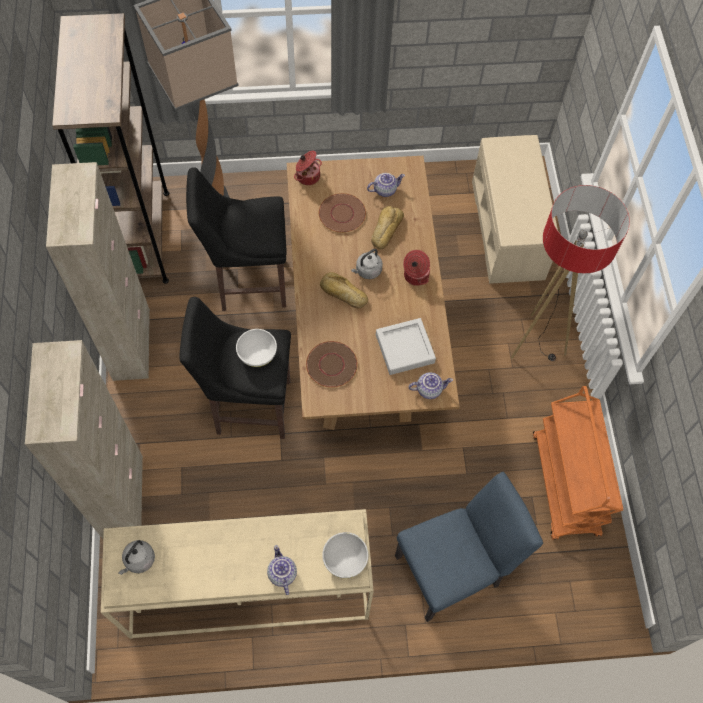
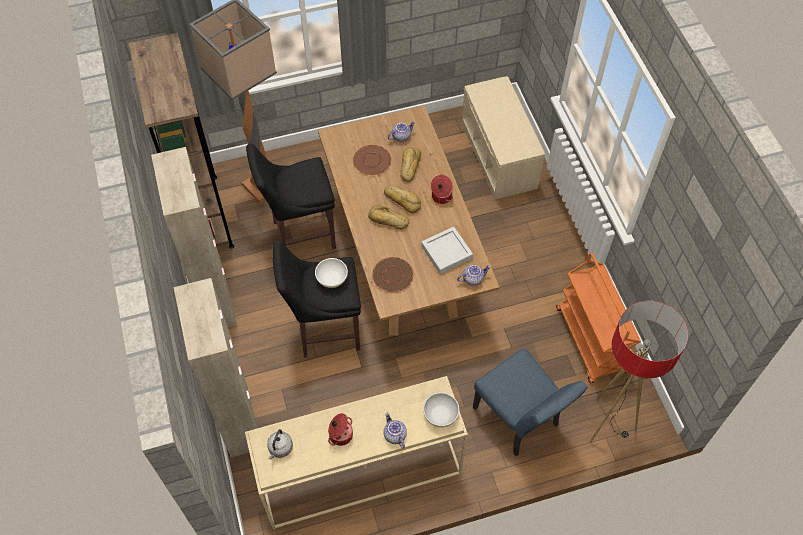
camera: 10 degrees left, 5 degrees down
cooking pot [294,151,322,185] -> cooking pot moved to [328,413,353,446]
grey kettle [351,249,383,279] -> bread [384,185,421,213]
blue chair [395,472,543,622] -> blue chair turned 90 degrees clockwise [473,348,588,456]
floor lamp [511,185,630,361] -> floor lamp moved to [589,301,688,444]

